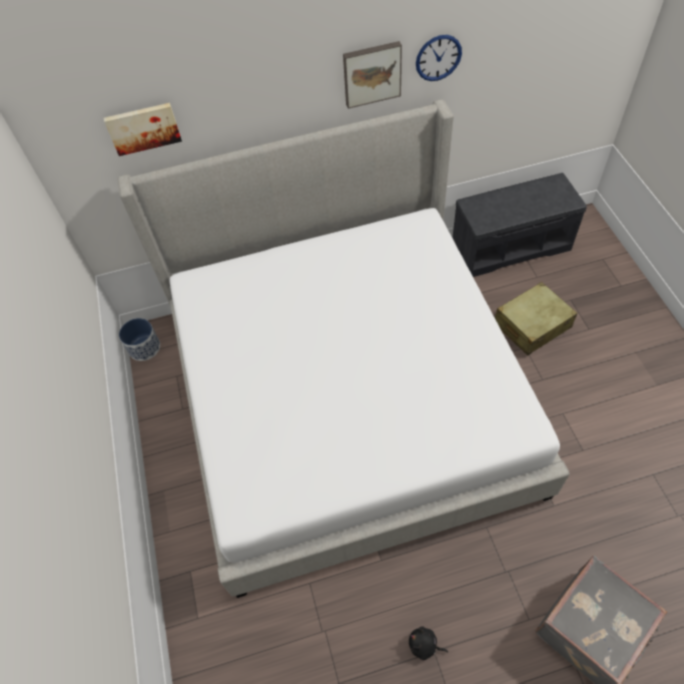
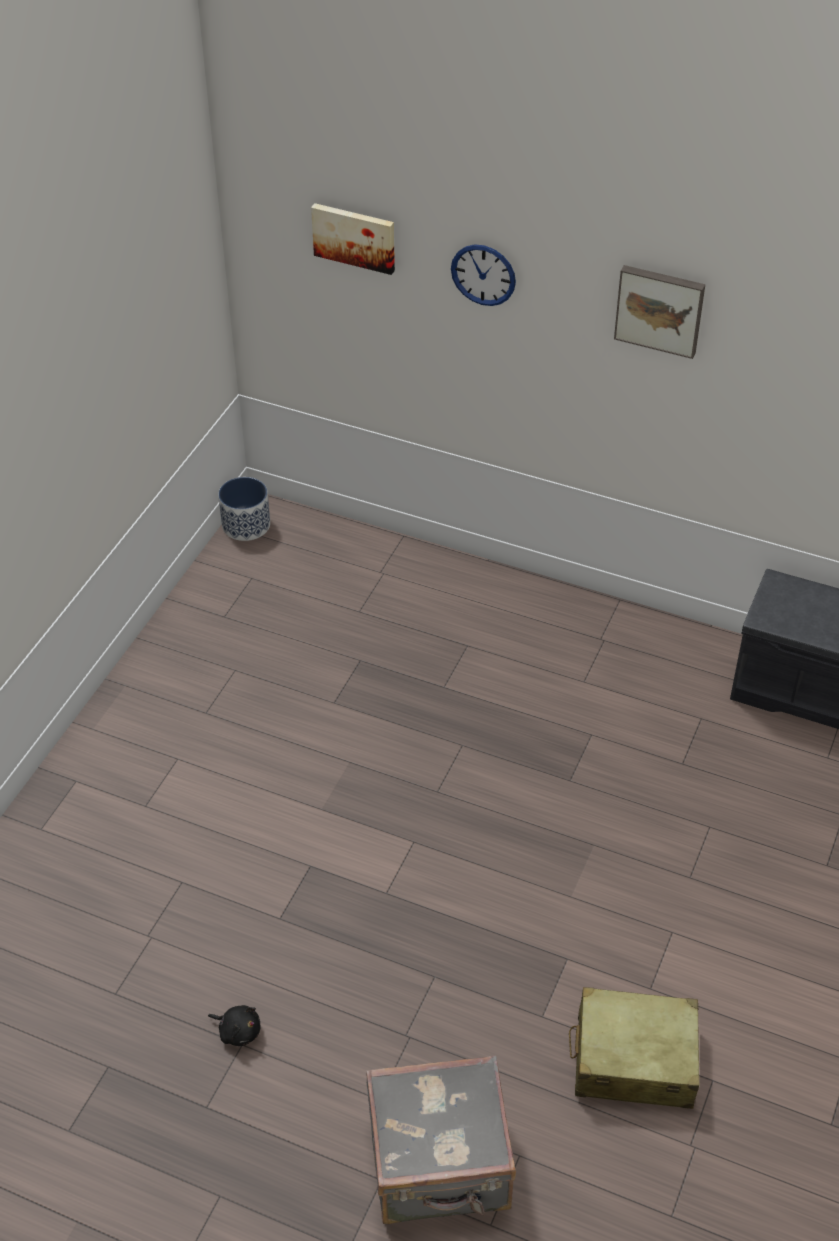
camera: 35 degrees right, 10 degrees down
bed [117,99,570,598] -> none
black plush toy [409,626,448,660] -> black plush toy turned 150 degrees clockwise [208,1005,260,1046]
wall clock [416,35,462,81] -> wall clock moved to [451,244,516,306]
beige suitcase [495,282,577,355] -> beige suitcase moved to [569,987,700,1109]

